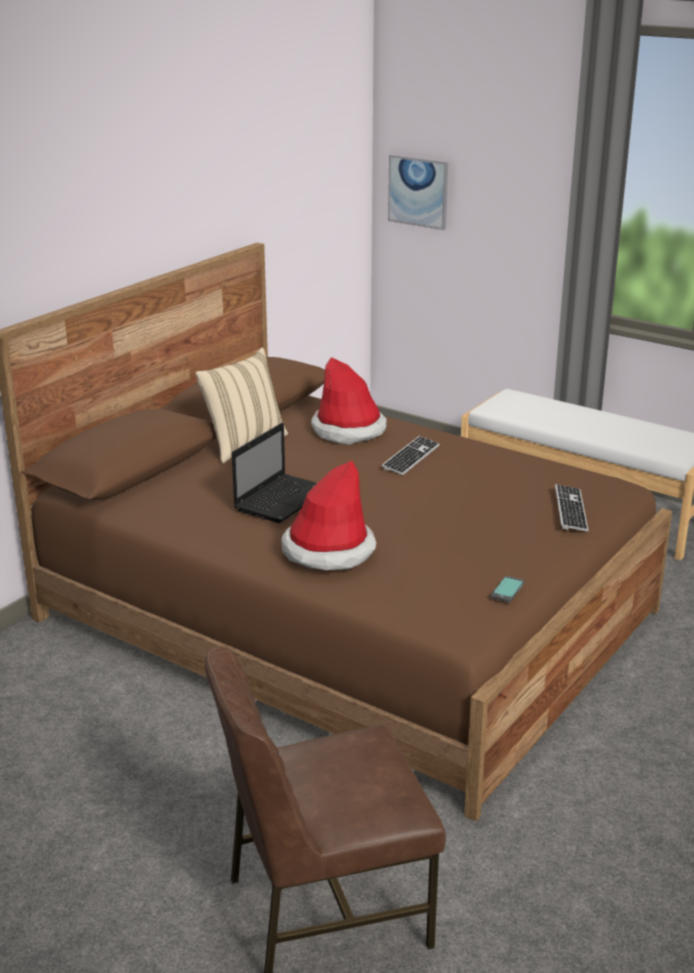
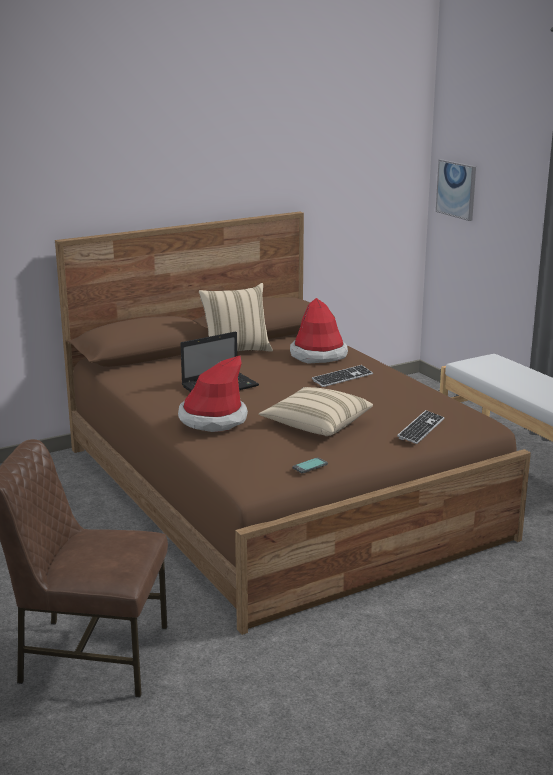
camera: 25 degrees right, 5 degrees down
none -> beige pillow [259,387,373,436]

